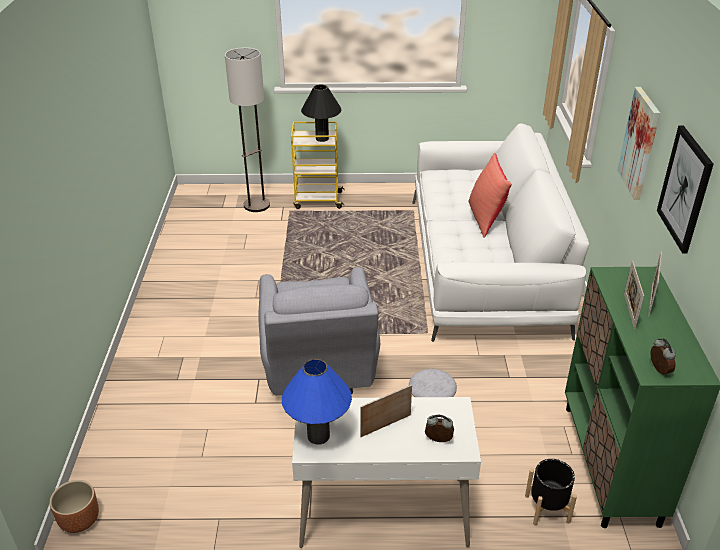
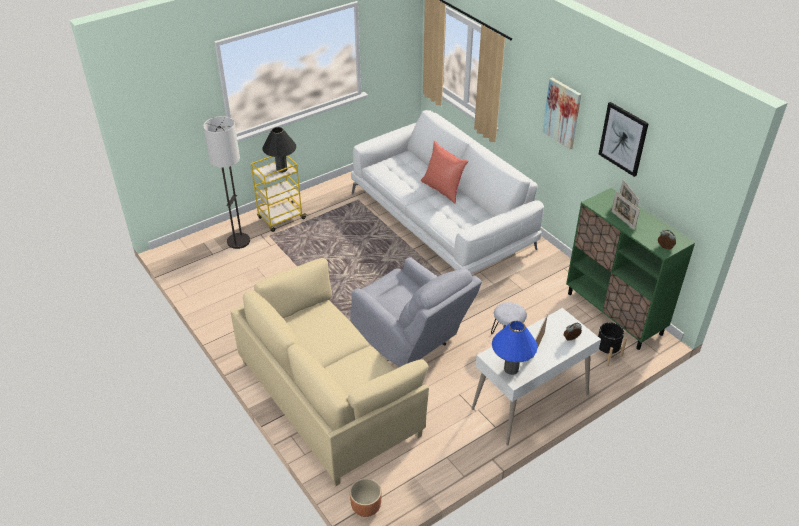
camera: 35 degrees left, 5 degrees up
none -> beige sofa [230,258,429,486]

